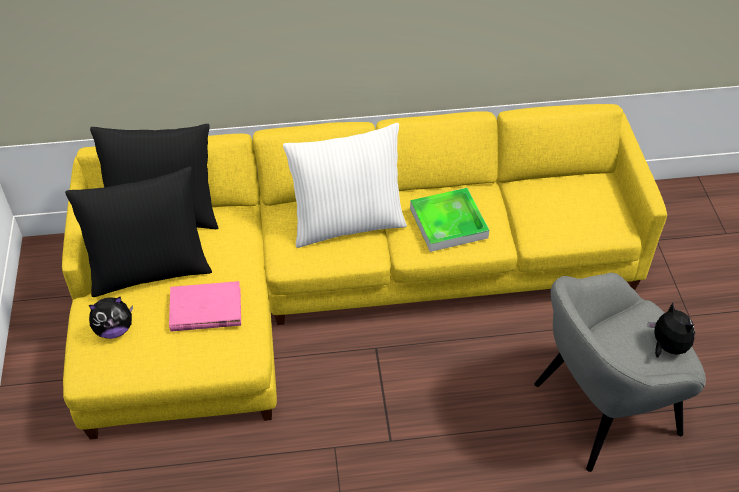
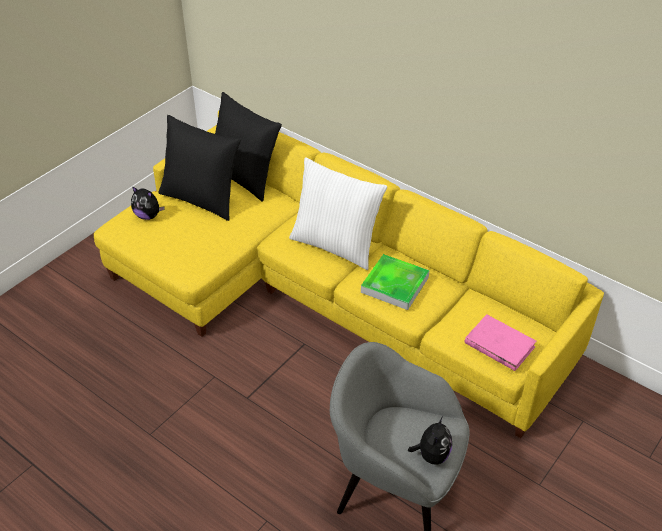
camera: 45 degrees right, 5 degrees down
pink book [169,281,241,332] -> pink book moved to [465,315,537,371]

